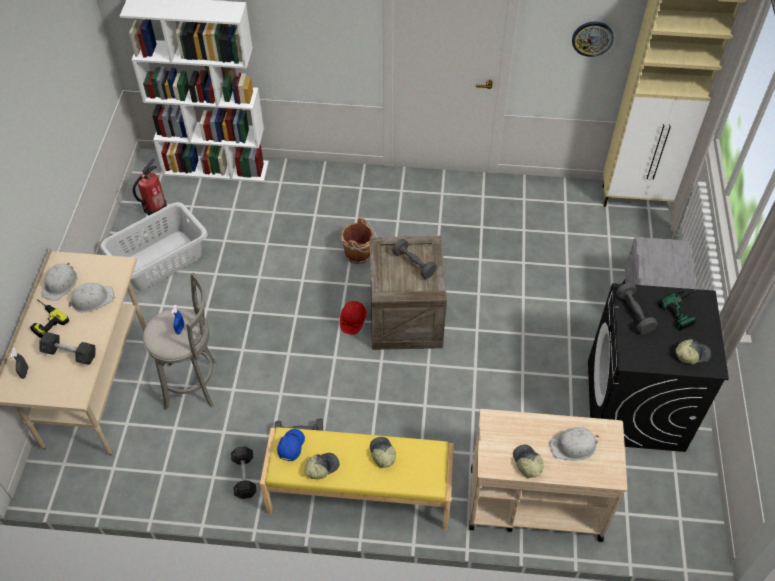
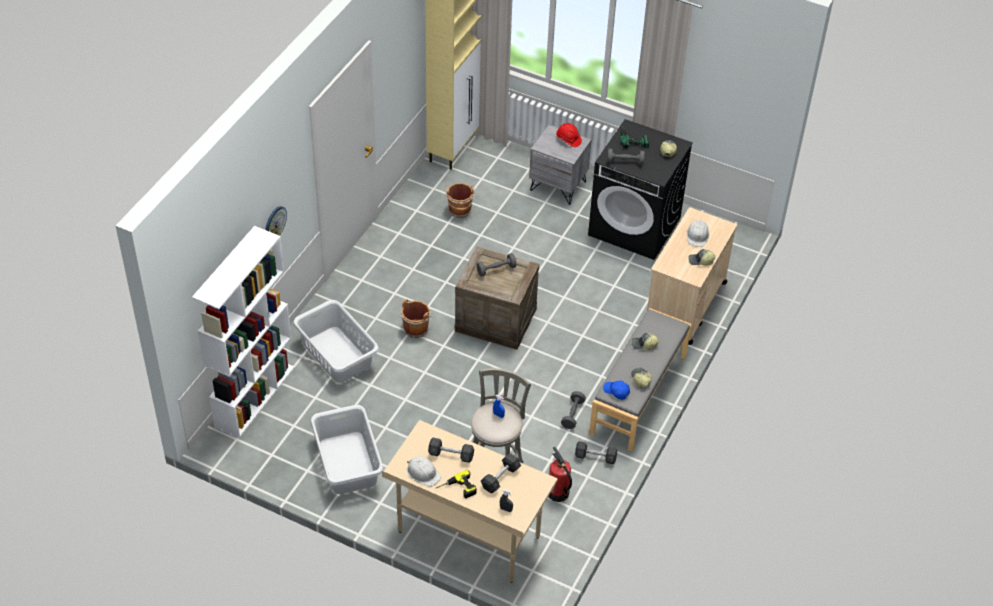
camera: 70 degrees left, 5 degrees down
white hard hat [69,283,114,312] -> grey dumbbell [428,438,474,463]
fire extinguisher [133,158,167,215] -> fire extinguisher moved to [548,447,572,502]
yellow bench [260,427,454,530] -> grey bench [589,308,692,452]
red hard hat [340,301,367,335] -> red hard hat moved to [556,123,582,147]
wall clock [572,21,614,57] -> wall clock moved to [265,206,287,236]
none -> grey laundry basket [293,300,379,383]
none -> brown bucket [445,183,475,218]

